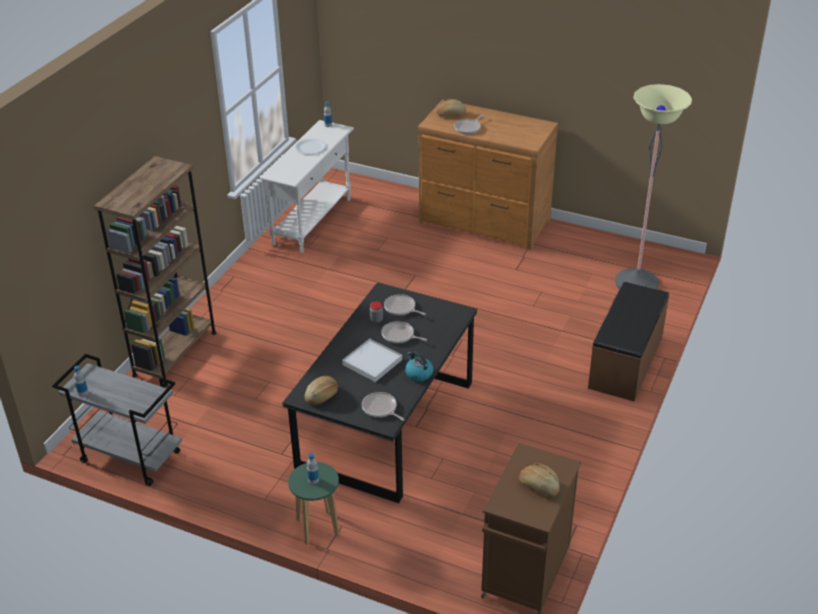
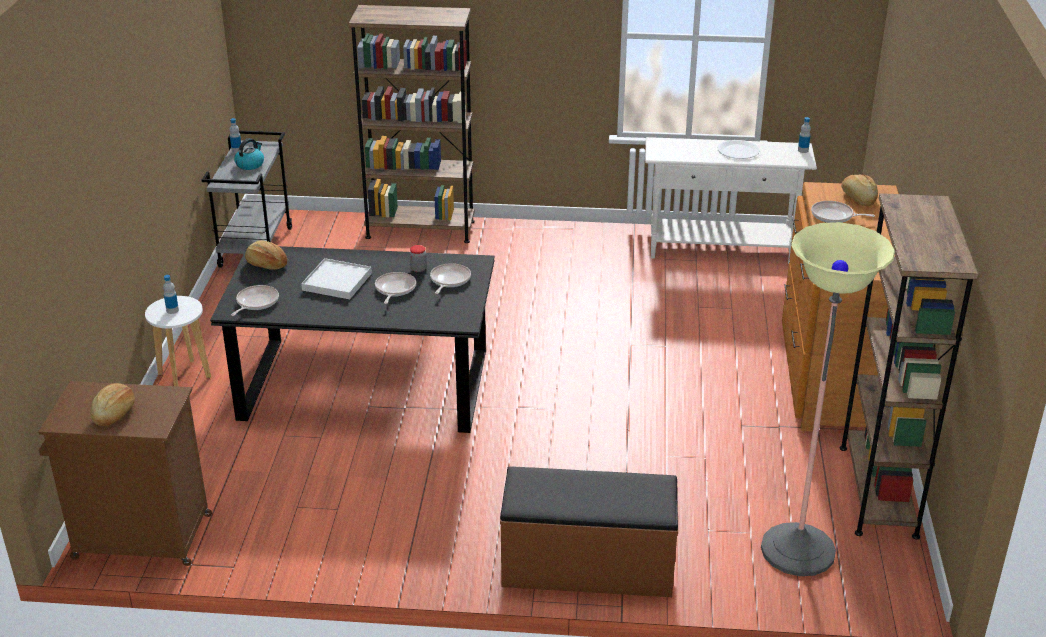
camera: 70 degrees right, 5 degrees down
green stool [288,462,340,545] -> white stool [145,296,211,386]
kettle [405,351,433,381] -> kettle moved to [234,138,264,170]
none -> brown bookcase [840,193,978,539]

